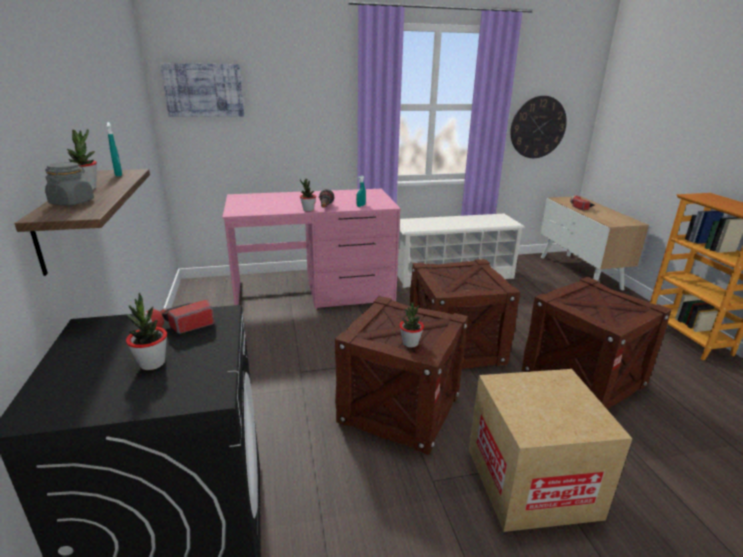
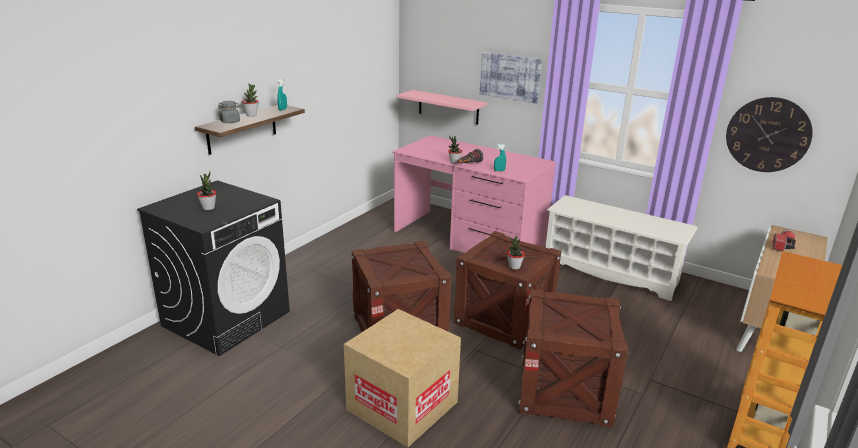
camera: 45 degrees right, 0 degrees up
flashlight [144,299,215,334] -> none
picture [160,63,244,117] -> picture moved to [480,52,542,104]
potted plant [400,303,424,347] -> potted plant moved to [507,236,525,270]
none -> pink shelf [397,90,487,125]

